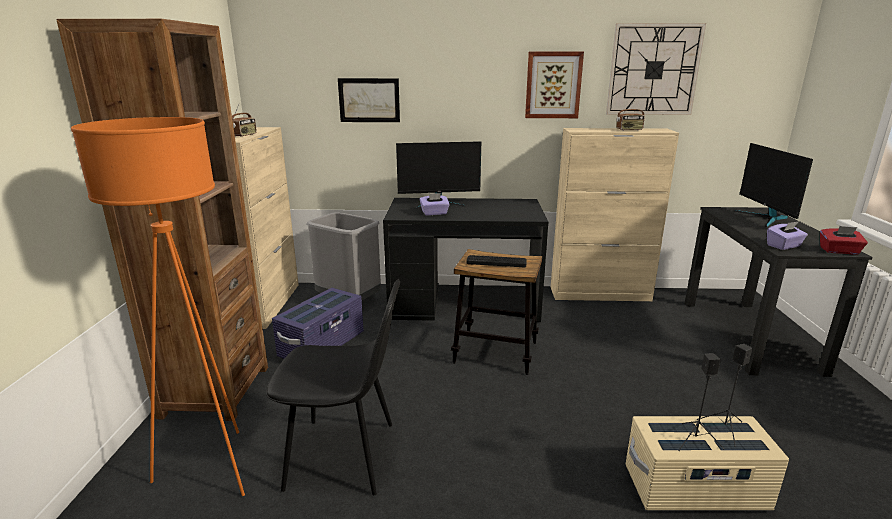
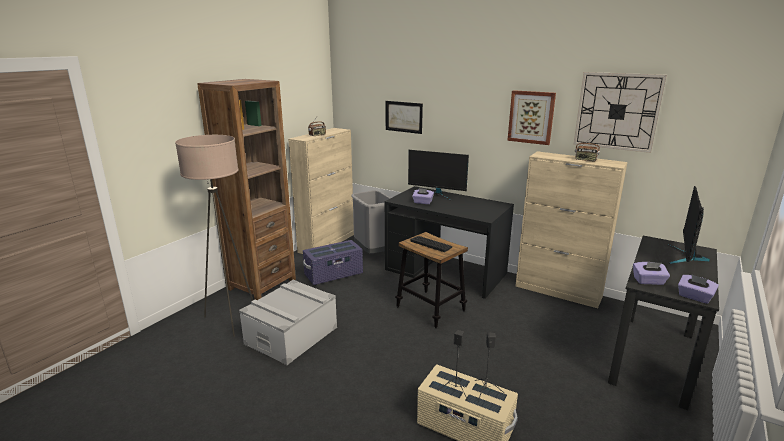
camera: 30 degrees right, 0 degrees up
orange floor lamp [71,117,245,496] -> beige floor lamp [175,135,253,337]
black chair [266,279,400,496] -> grey storage box [239,280,337,365]
red tissue box [820,226,868,254] -> purple tissue box [678,275,719,304]

